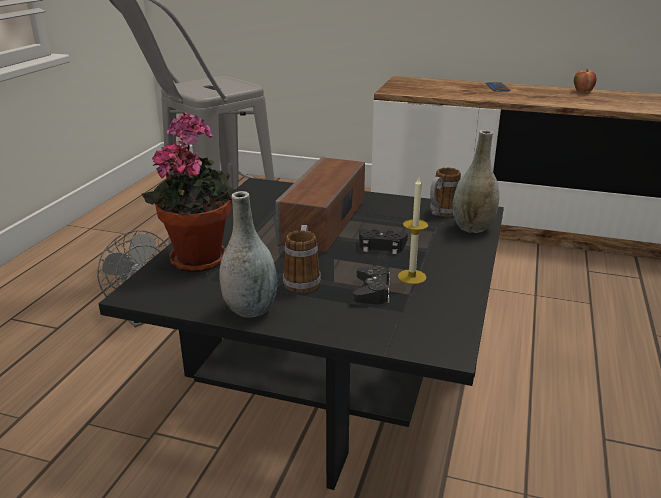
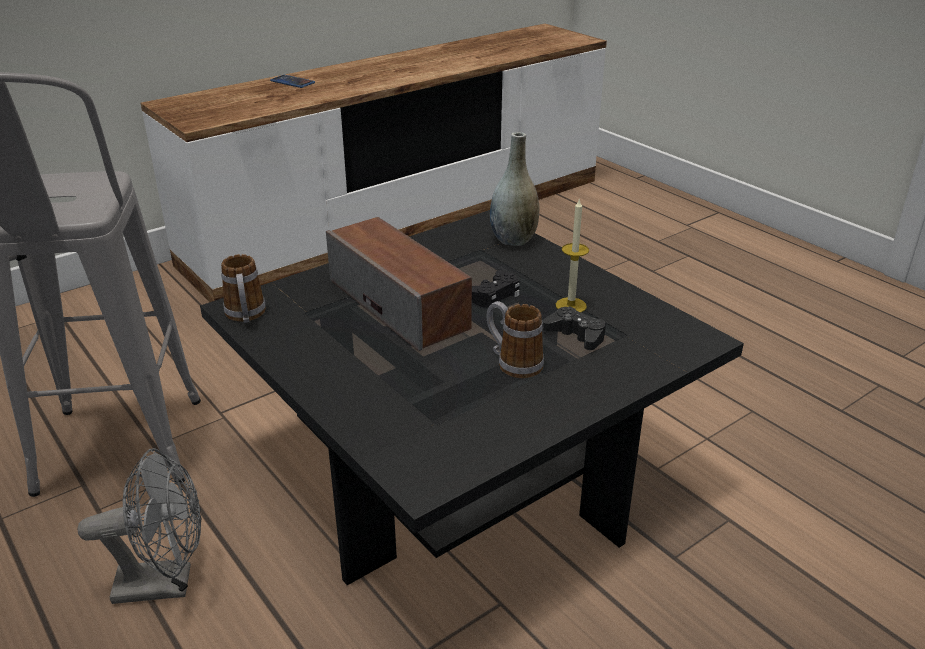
camera: 55 degrees left, 5 degrees up
potted plant [142,112,241,272] -> none
grey vase [219,191,278,318] -> none
mug [430,167,461,217] -> mug moved to [221,254,266,323]
apple [574,69,596,93] -> none

